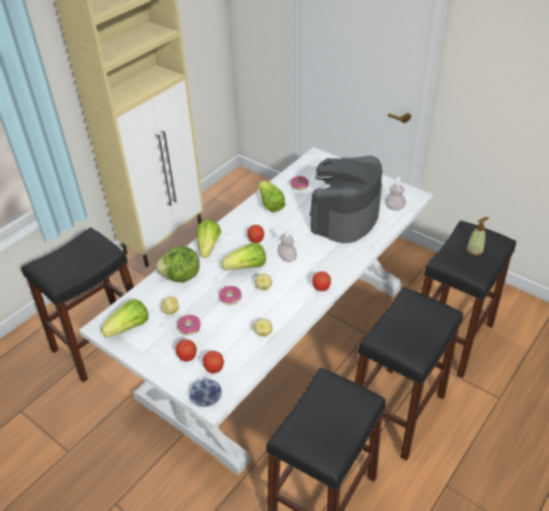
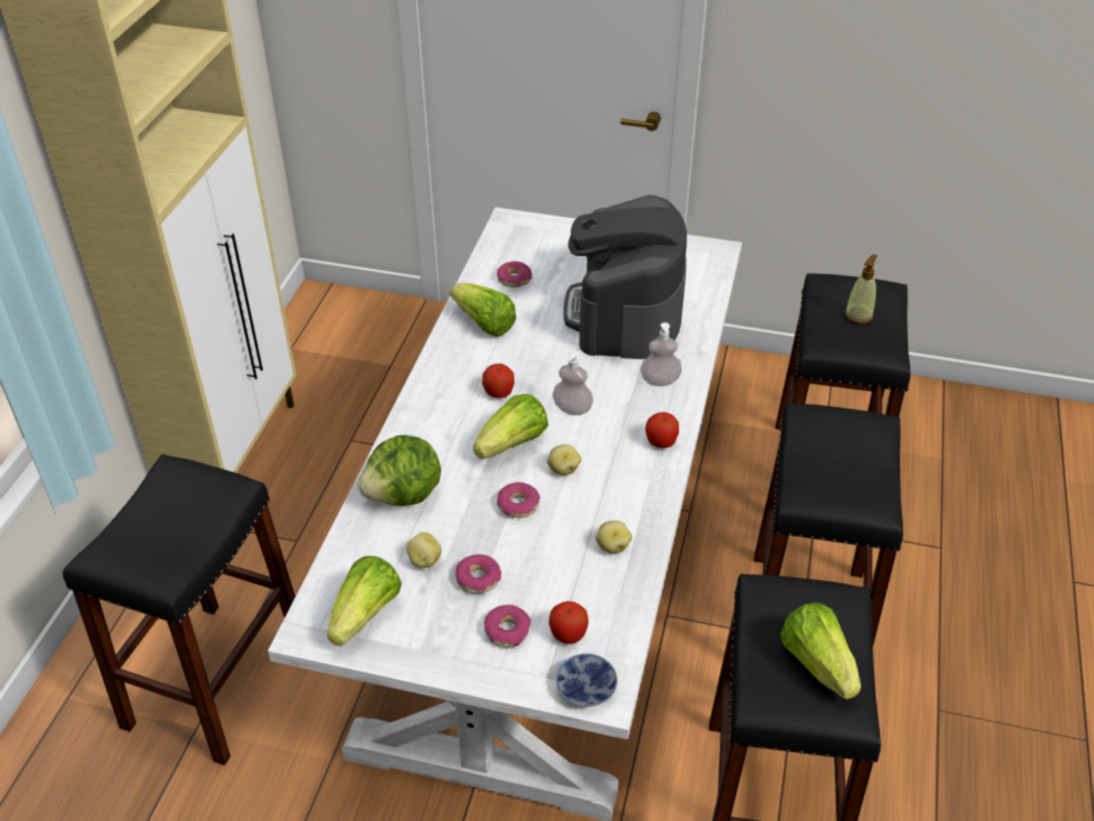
camera: 25 degrees left, 0 degrees up
apple [176,339,197,362] -> donut [484,605,531,648]
lettuce [197,219,221,258] -> lettuce moved to [780,603,861,699]
soap dispenser [385,177,406,211] -> soap dispenser moved to [641,322,682,386]

